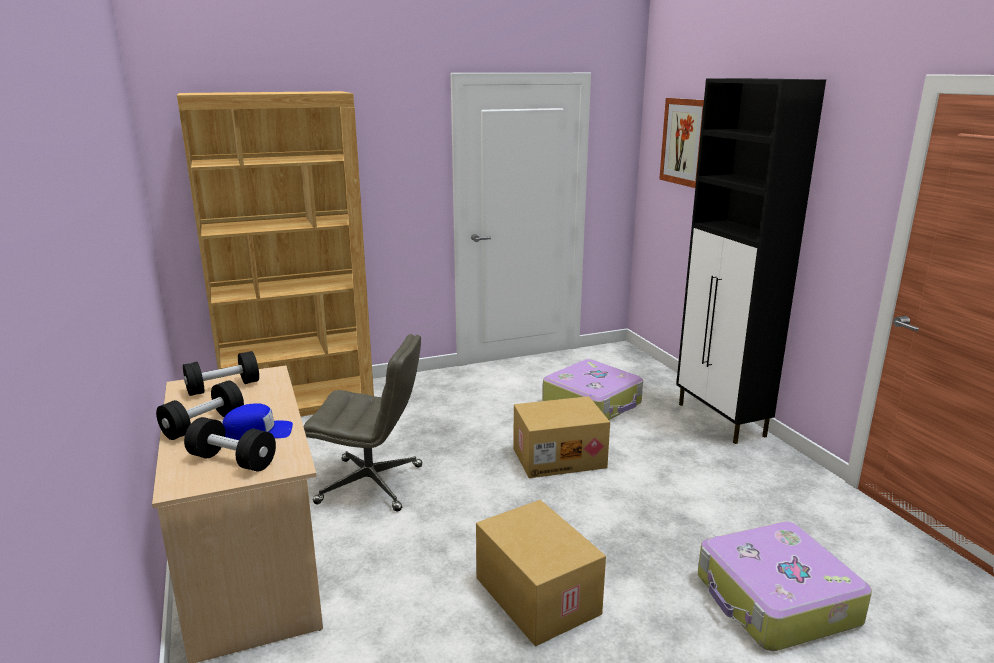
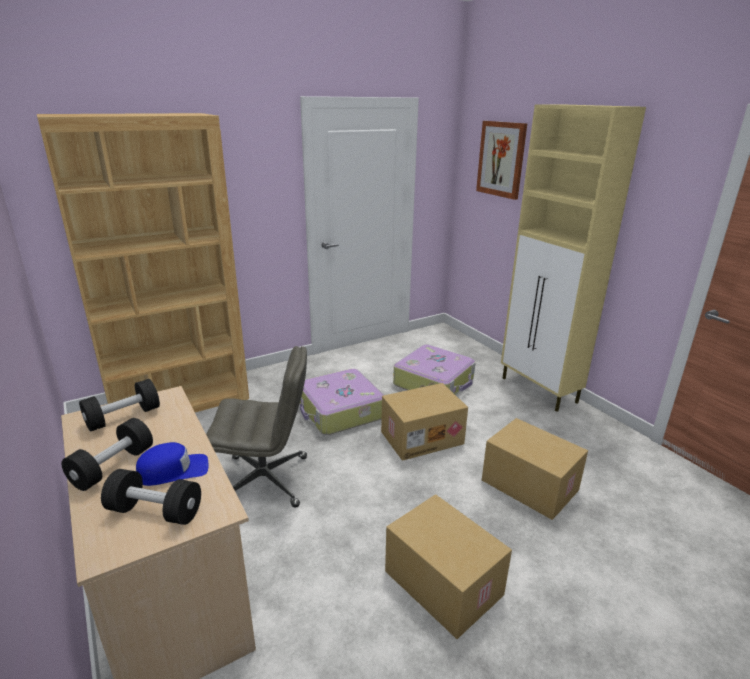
camera: 10 degrees left, 5 degrees up
black cabinet [676,78,826,444] -> beige cabinet [501,104,646,412]
suitcase [698,521,872,651] -> suitcase moved to [300,369,384,435]
none -> cardboard box [482,418,588,520]

